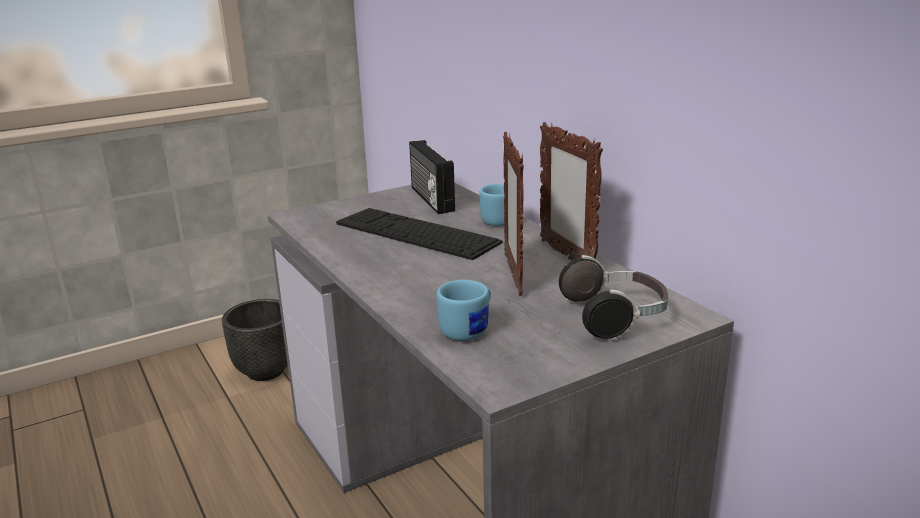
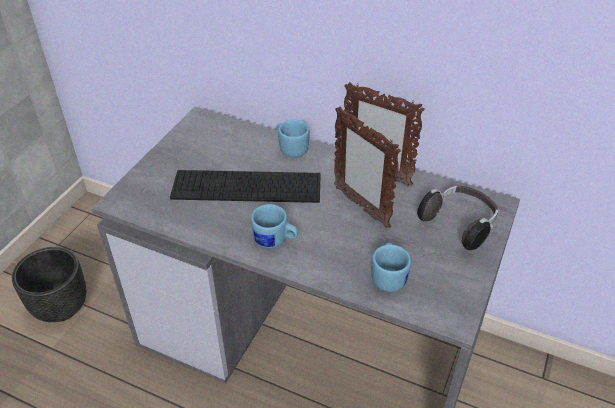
camera: 35 degrees left, 20 degrees up
radio [409,140,455,214] -> none
none -> blue mug [251,204,298,249]

